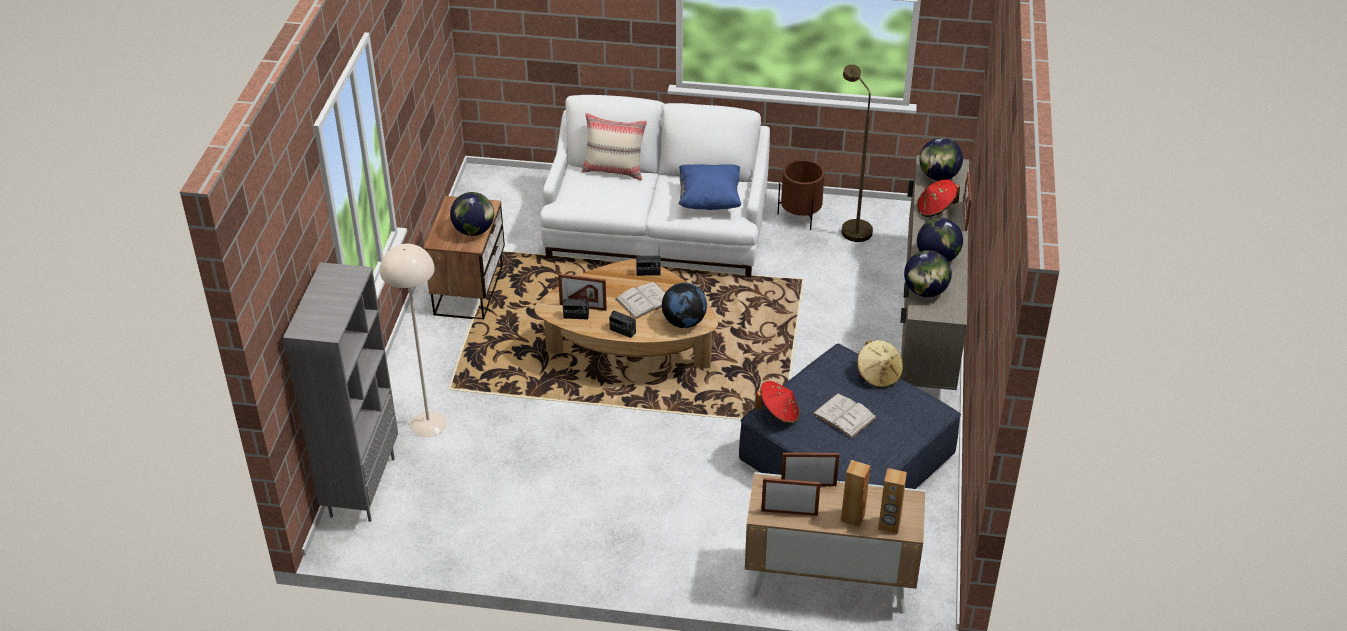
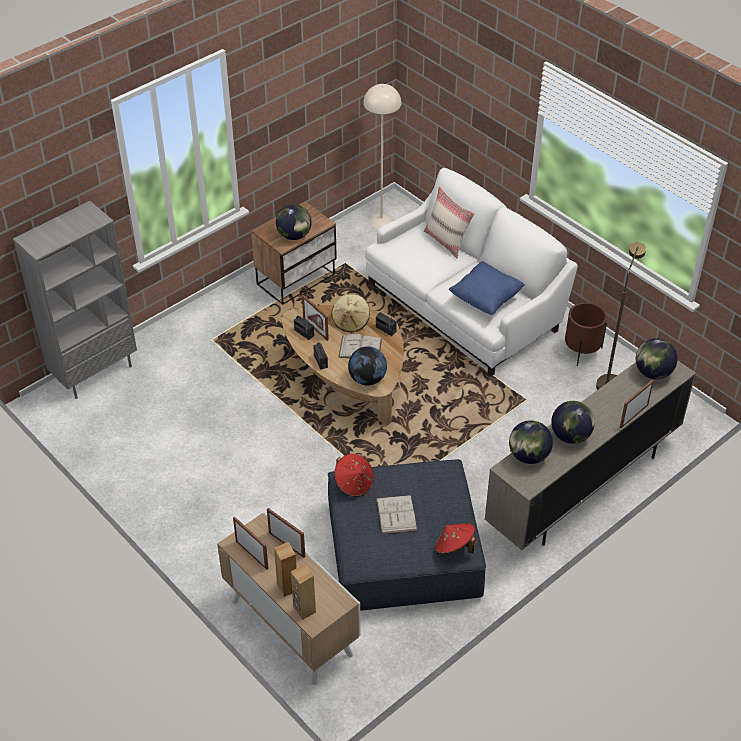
camera: 40 degrees right, 5 degrees up
beige floor lamp [380,244,447,437] -> beige floor lamp moved to [363,84,401,229]
beige hat [857,340,903,388] -> beige hat moved to [332,293,370,332]
red hat [917,179,960,217] -> red hat moved to [435,523,476,554]

